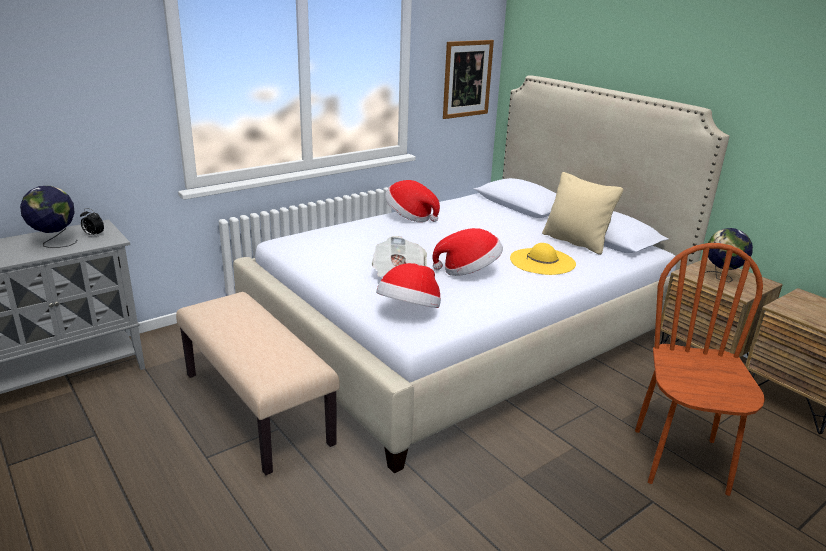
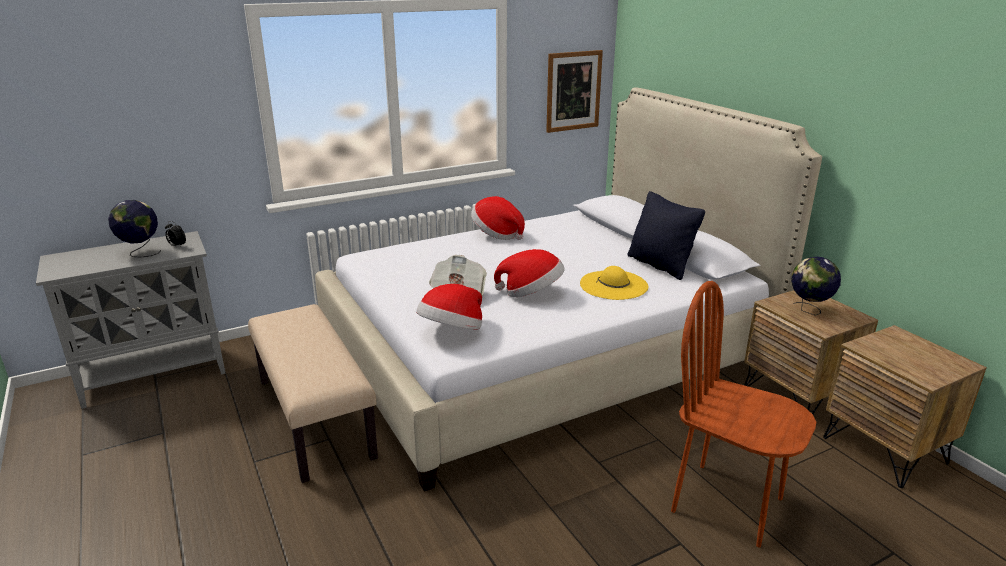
camera: 10 degrees right, 0 degrees up
beige pillow [542,172,623,255] -> black pillow [627,191,705,280]
brown chair [635,243,765,496] -> brown chair turned 75 degrees counterclockwise [671,281,816,548]

